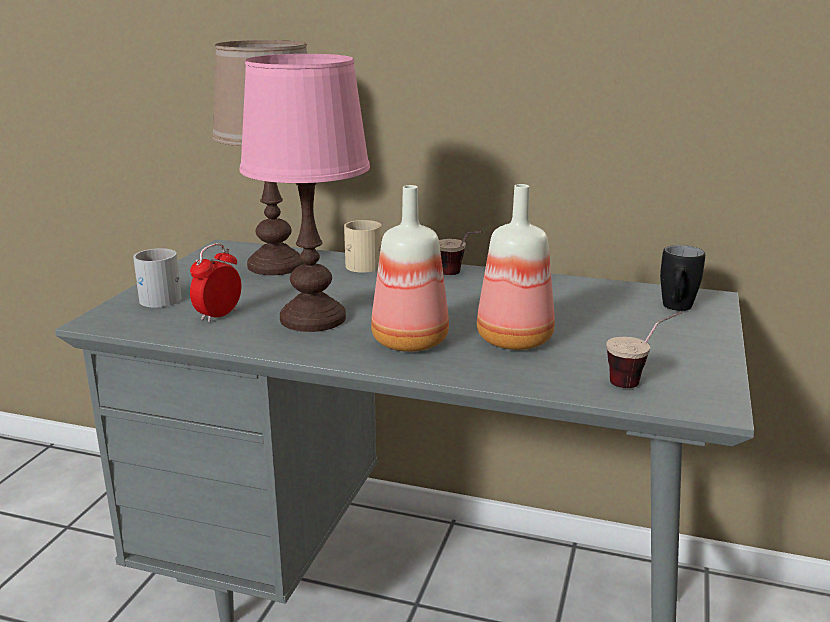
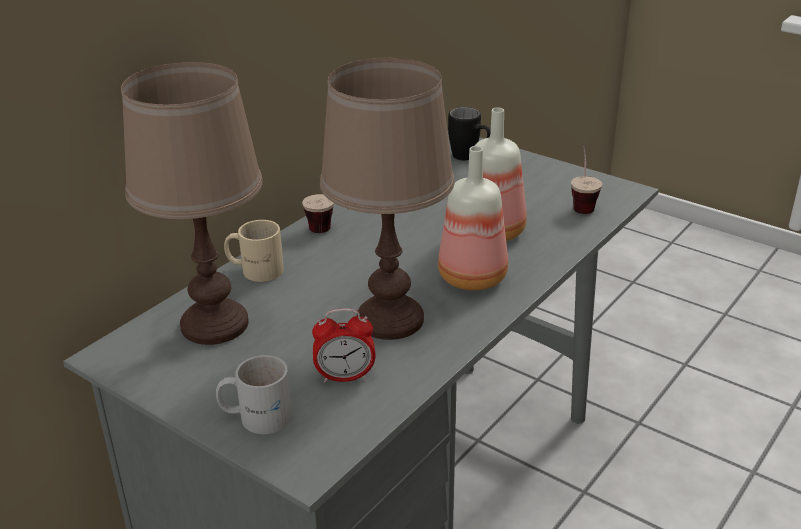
camera: 70 degrees left, 10 degrees up
alarm clock [190,243,241,323] -> alarm clock turned 60 degrees counterclockwise [312,308,376,383]
pink table lamp [240,54,370,332] -> brown table lamp [320,58,455,340]

